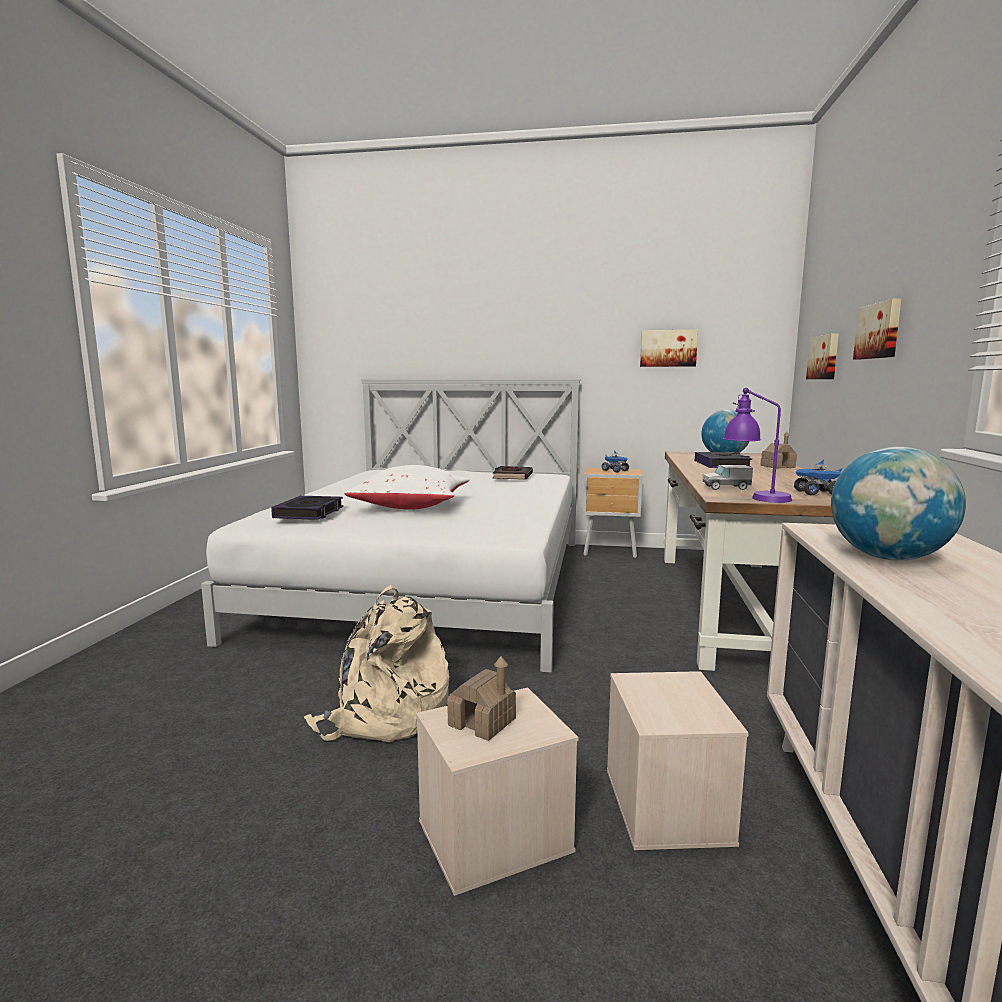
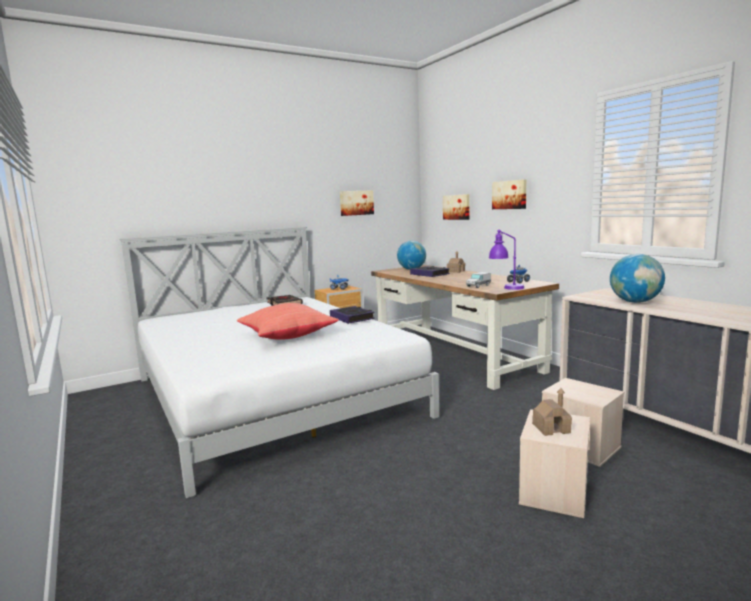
camera: 40 degrees left, 0 degrees up
book [271,495,343,520] -> book moved to [330,306,375,324]
beige backpack [304,585,450,743] -> none
white pillow [345,465,470,510] -> red pillow [237,303,339,340]

